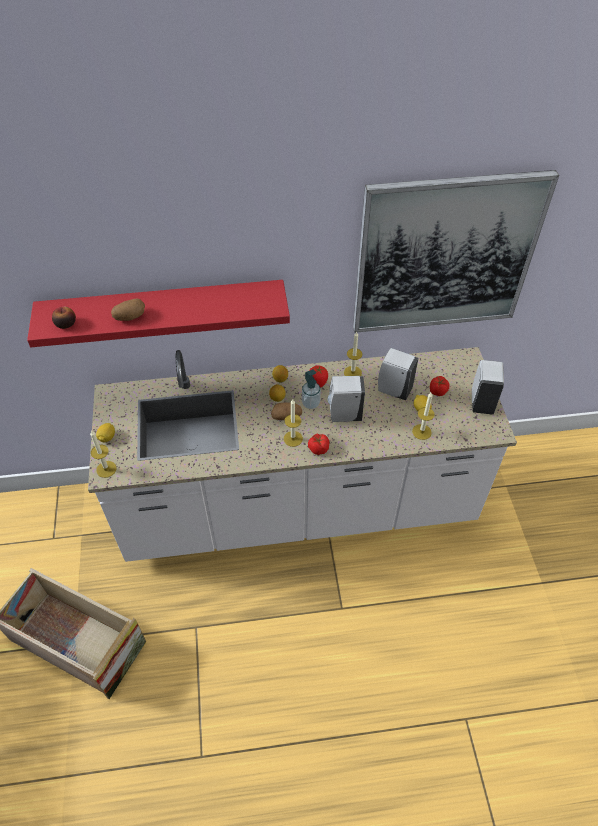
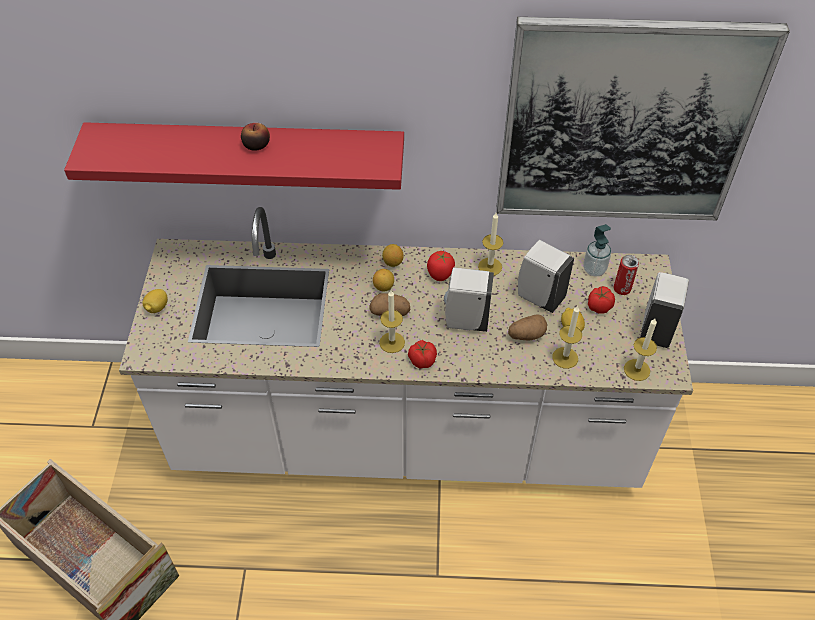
camera: 10 degrees right, 0 degrees up
apple [52,307,76,329] -> apple moved to [241,123,270,151]
candle [90,431,117,478] -> candle moved to [624,319,657,381]
potato [111,299,145,321] -> potato moved to [508,314,547,340]
soap dispenser [302,369,321,409] -> soap dispenser moved to [583,224,611,277]
none -> can [613,255,639,295]

